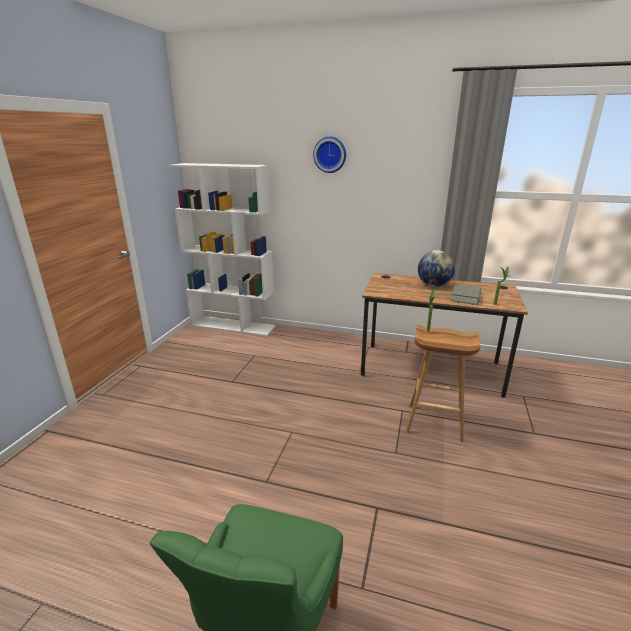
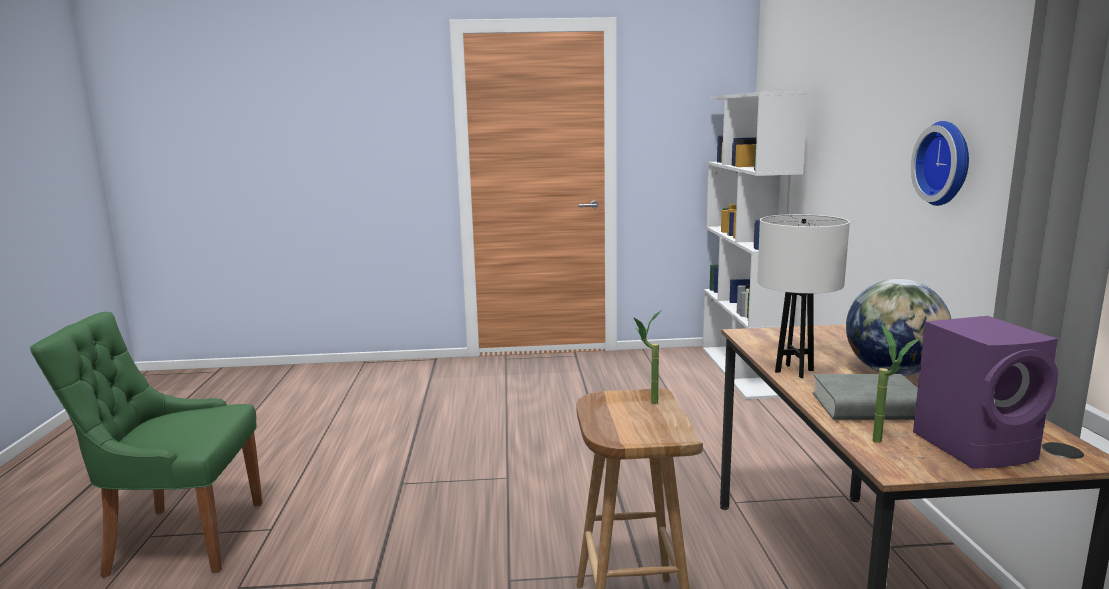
camera: 70 degrees right, 10 degrees down
wall clock [313,137,346,173] -> wall clock moved to [911,121,969,206]
none -> white table lamp [757,214,850,378]
none -> purple speaker [913,316,1059,469]

